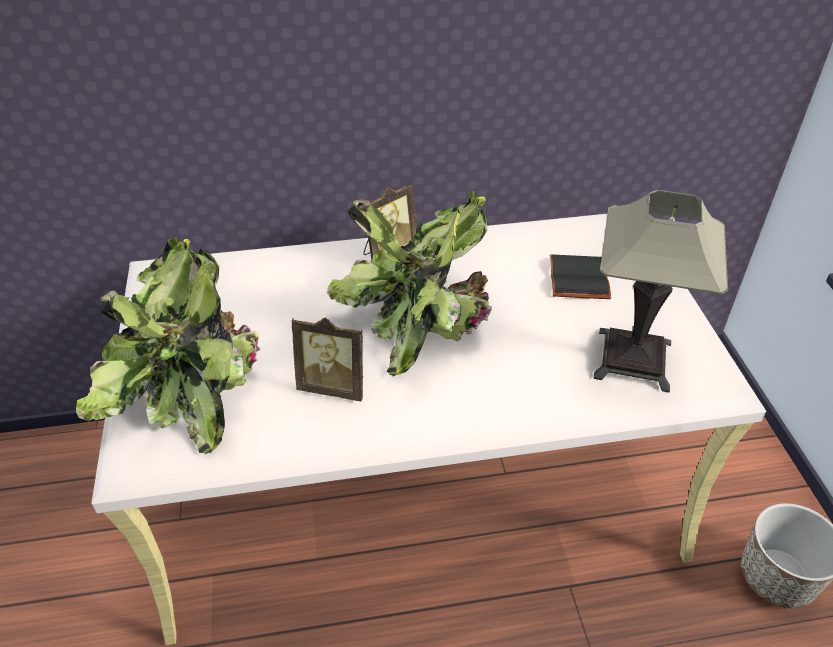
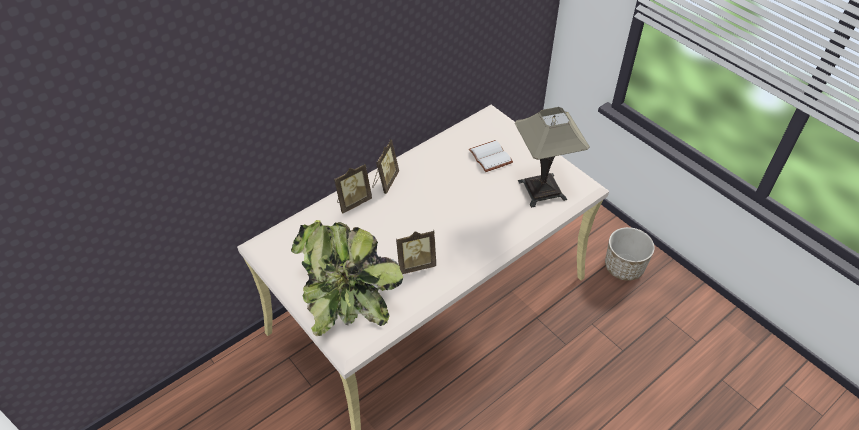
camera: 30 degrees left, 5 degrees up
potted plant [327,191,492,377] -> none
black book [550,254,611,299] -> white book [469,140,513,172]
none -> picture frame [334,163,372,213]

